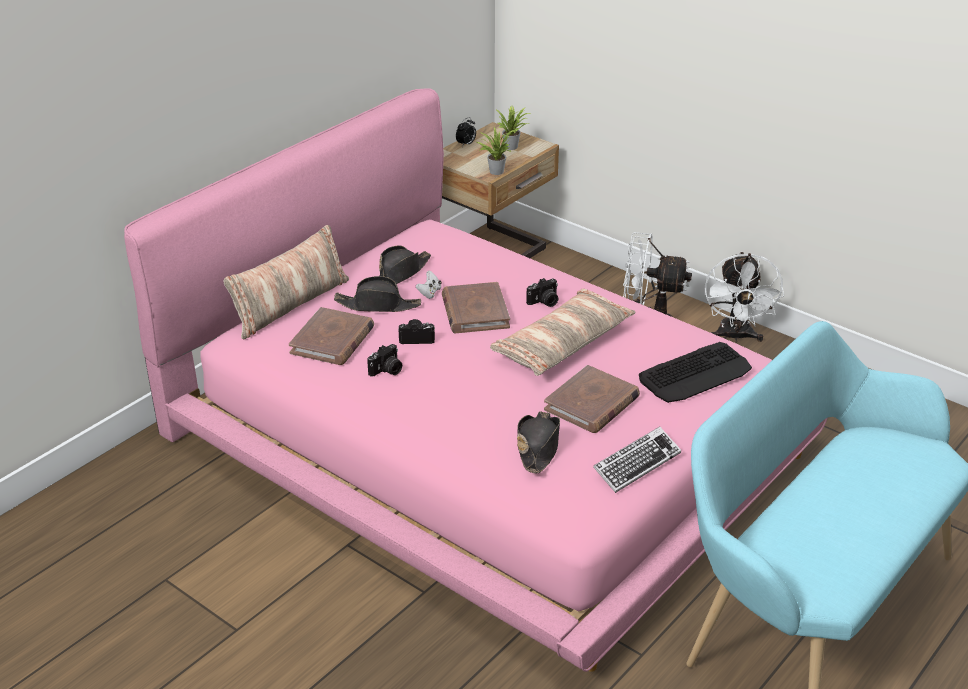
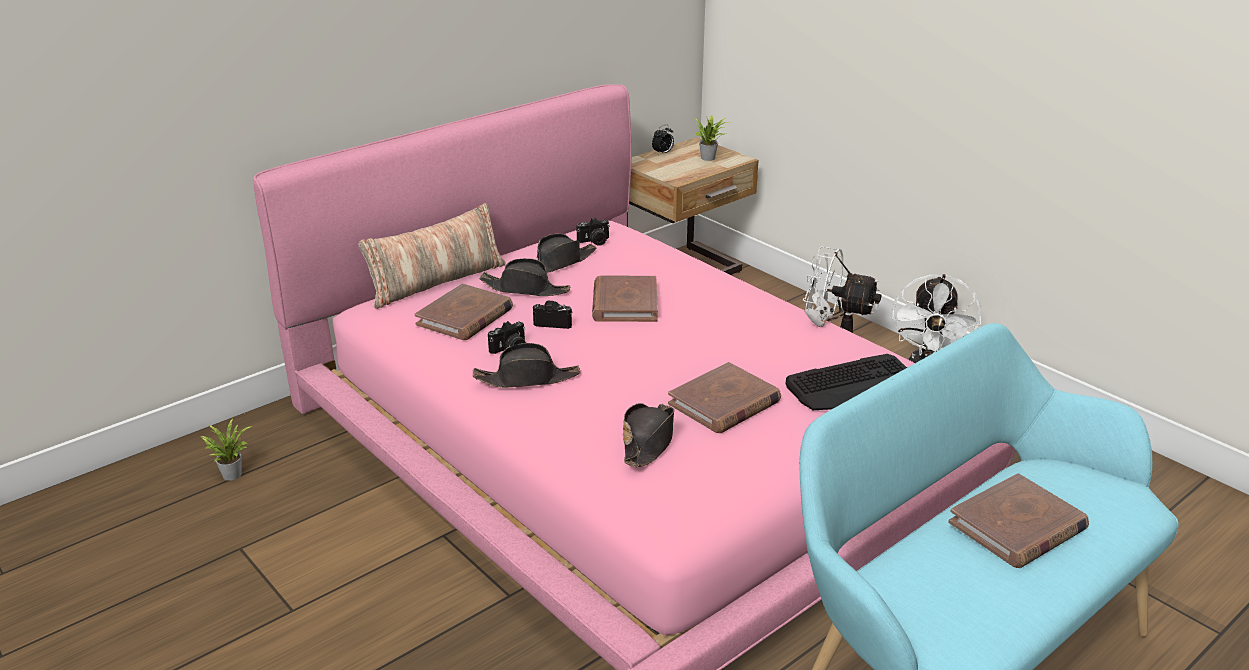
camera: 10 degrees right, 5 degrees down
white game controller [416,270,442,299] -> white game controller moved to [805,296,834,327]
potted plant [477,127,514,175] -> potted plant moved to [201,418,252,481]
pillow [490,288,635,376] -> none
camera [526,278,558,307] -> camera moved to [577,218,610,246]
keyboard [593,427,681,493] -> none
none -> black hat [473,343,581,388]
none -> brown book [948,473,1089,568]

